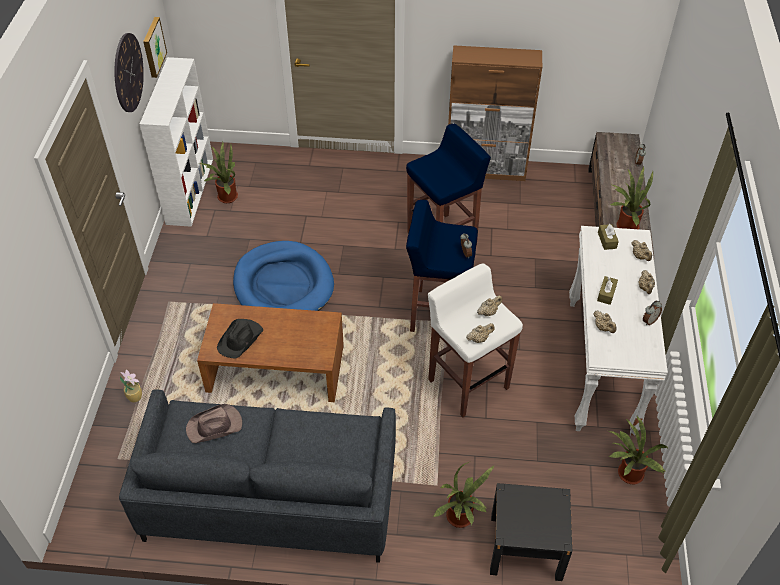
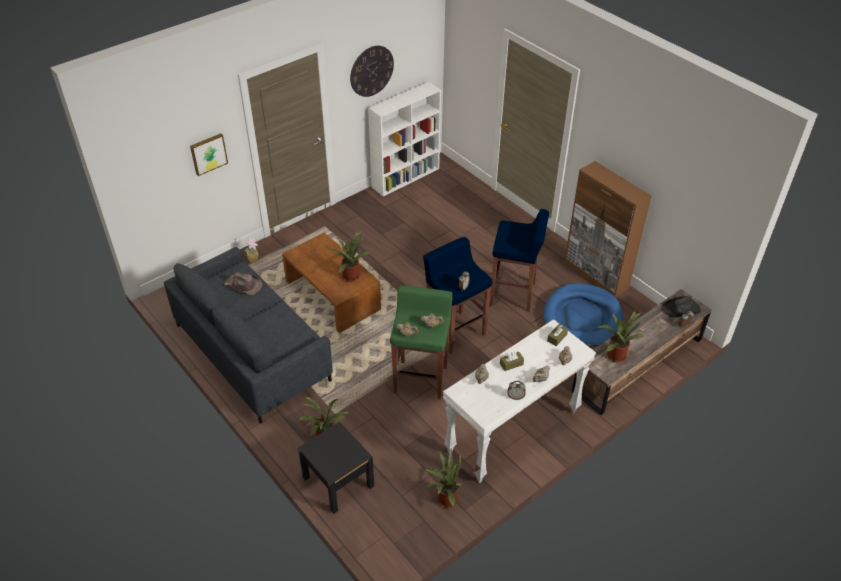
camera: 45 degrees right, 5 degrees down
picture [143,17,167,78] -> picture moved to [190,133,228,176]
potted plant [199,142,238,203] -> potted plant moved to [325,231,370,282]
black hat [217,319,263,359] -> black hat moved to [662,296,701,317]
blue dog bed [233,241,334,311] -> blue dog bed moved to [543,283,623,347]
white stool [428,263,523,417] -> green stool [390,286,452,400]

